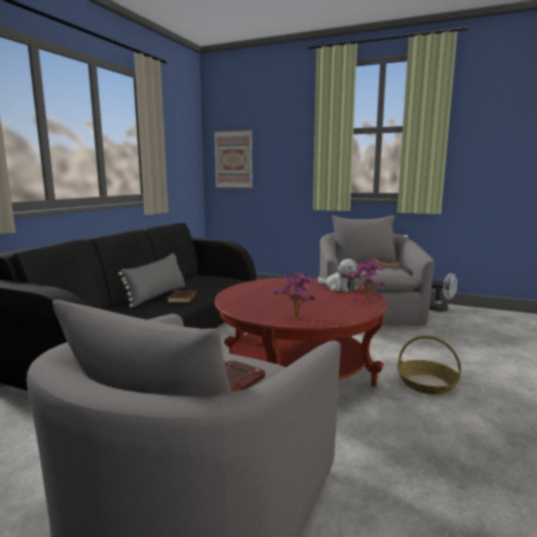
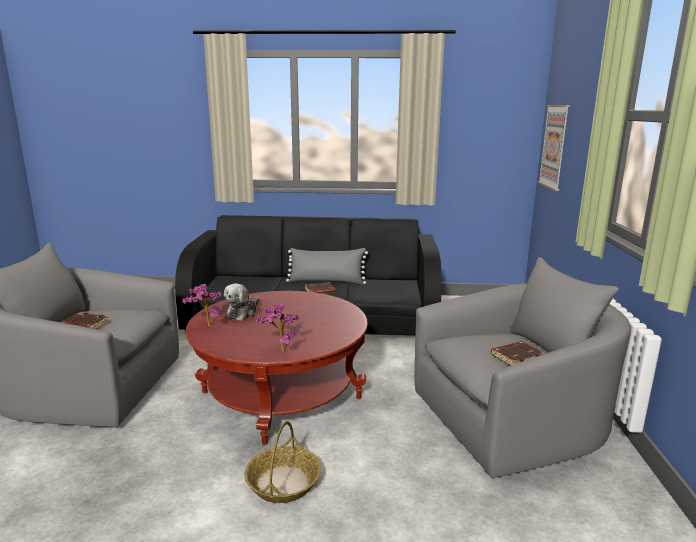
camera: 70 degrees right, 5 degrees up
plush toy [318,259,358,292] -> plush toy moved to [224,283,259,321]
white fan [429,273,457,312] -> none

